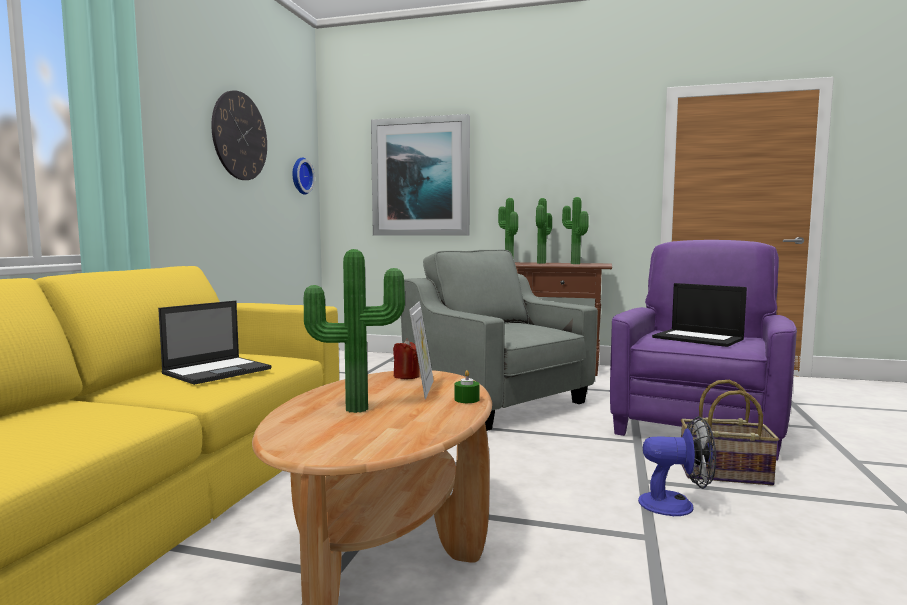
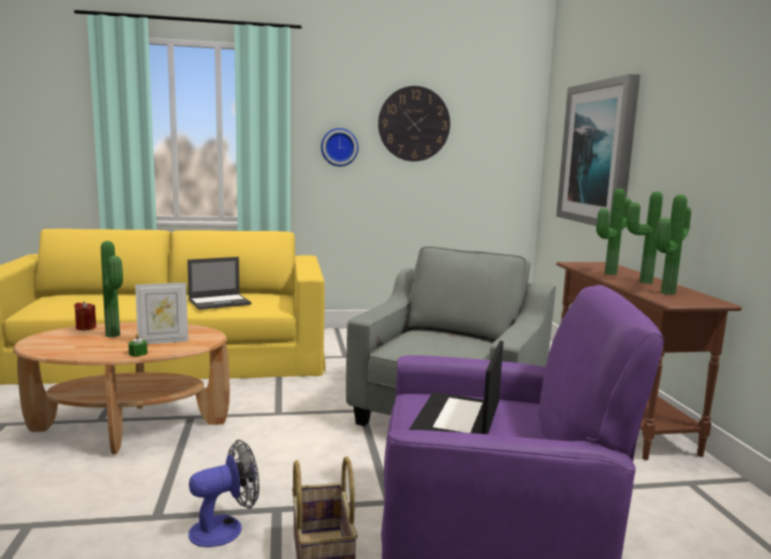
camera: 65 degrees right, 5 degrees up
laptop [158,301,272,385] -> laptop turned 45 degrees counterclockwise [187,257,251,310]
wall clock [292,158,315,195] -> wall clock moved to [321,128,358,166]
red candle [393,338,420,379] -> red candle moved to [74,301,96,330]
fan [638,416,716,516] -> fan turned 105 degrees counterclockwise [188,440,259,547]

